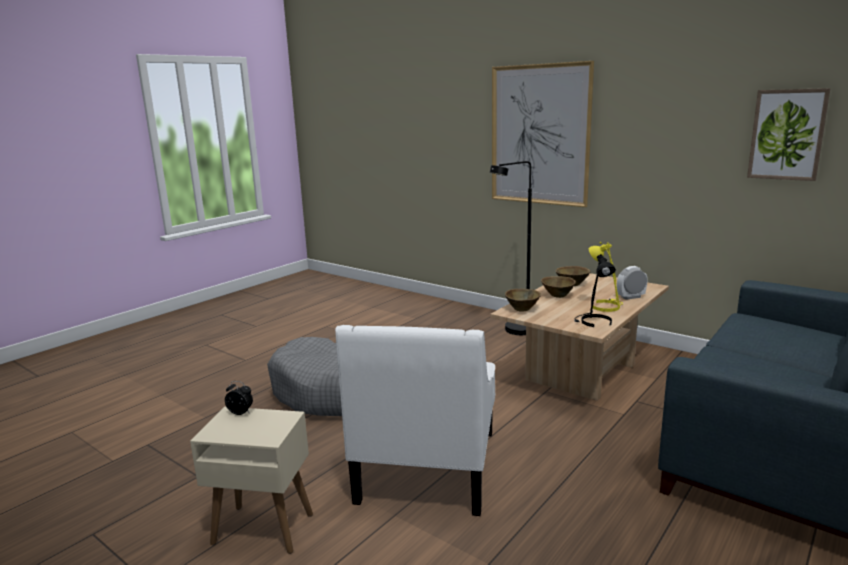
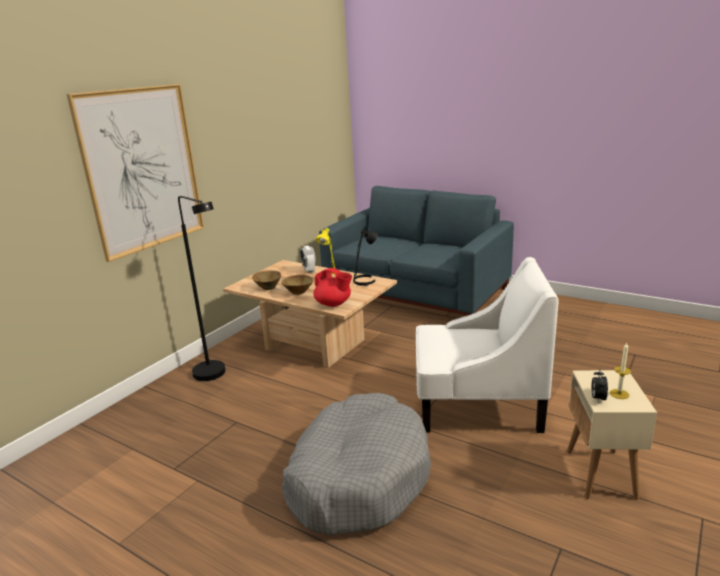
camera: 95 degrees left, 5 degrees up
brown bowl [505,289,541,311] -> red teapot [313,268,352,307]
picture [747,88,831,181] -> none
none -> candle [610,343,631,399]

